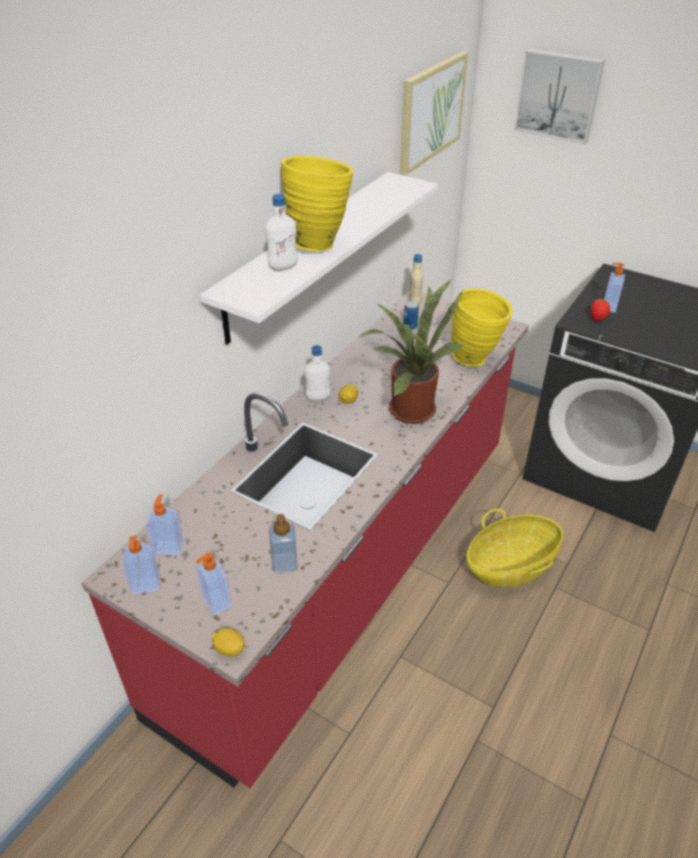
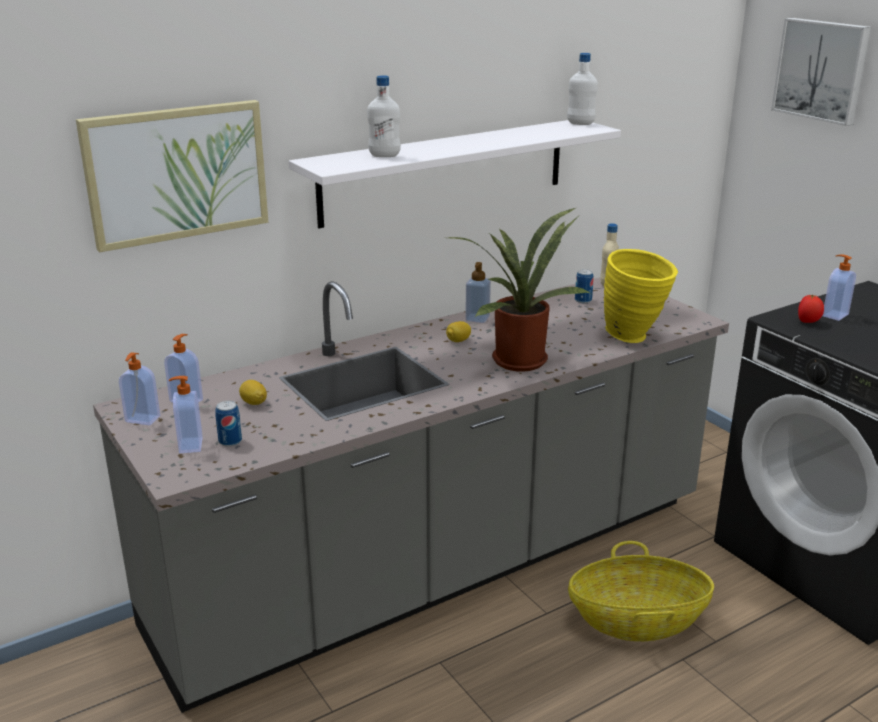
camera: 25 degrees right, 15 degrees down
red counter [81,292,529,788] -> grey counter [93,277,729,713]
lemon [211,628,245,657] -> lemon moved to [239,380,267,405]
soap dispenser [269,514,298,573] -> soap dispenser moved to [465,262,491,323]
yellow vase [281,156,354,251] -> none
white bottle [304,345,331,401] -> white bottle moved to [567,53,598,125]
picture [400,51,468,175] -> picture moved to [76,100,269,252]
none -> can [215,400,242,447]

